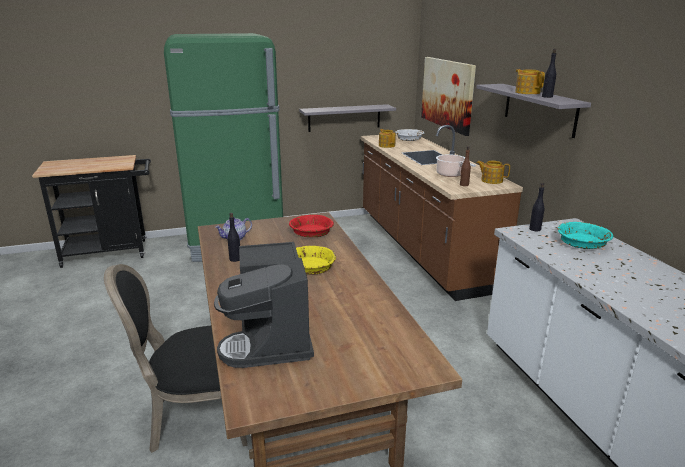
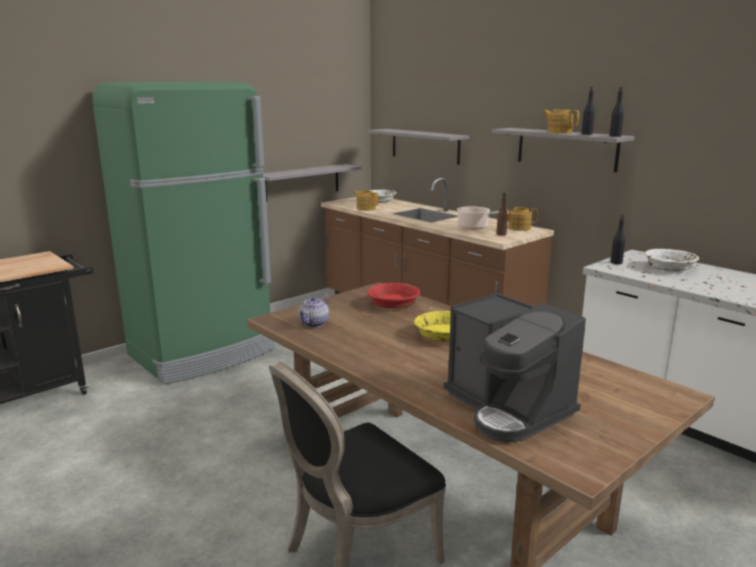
camera: 25 degrees left, 5 degrees down
black bottle [228,213,240,262] -> black bottle moved to [610,87,624,137]
picture [421,57,476,136] -> grey shelf [368,129,469,165]
turquoise bowl [558,222,613,249] -> white bowl [644,249,699,271]

